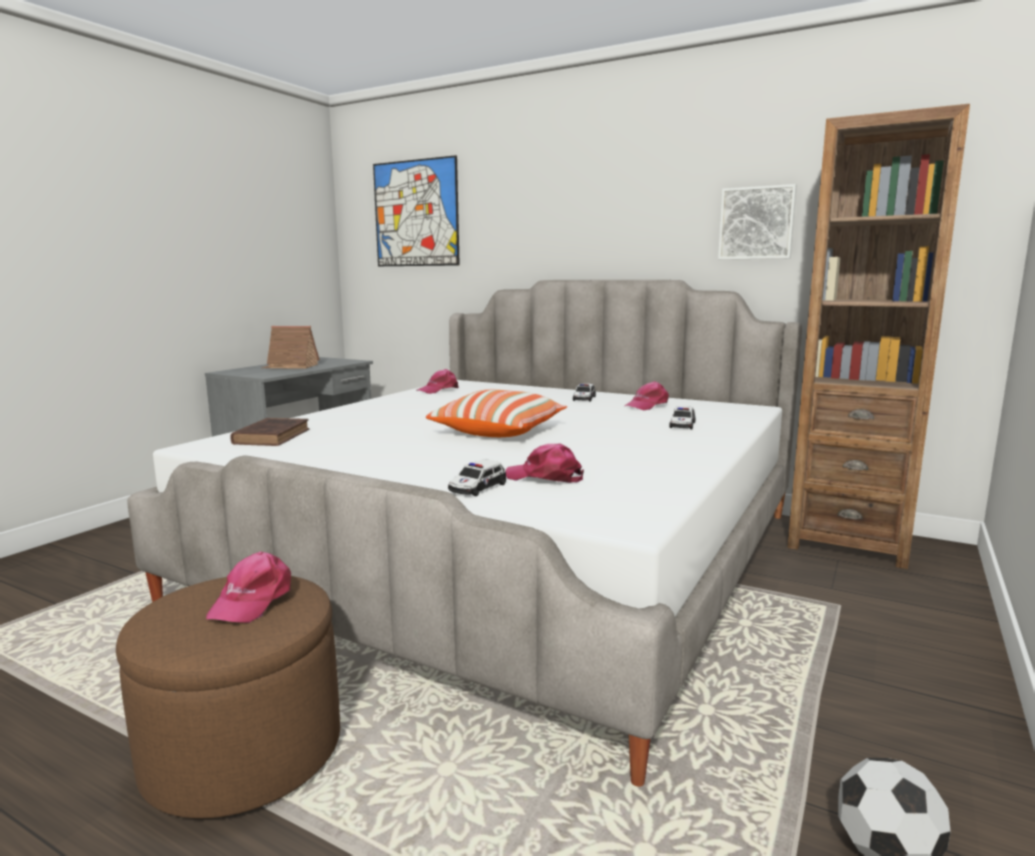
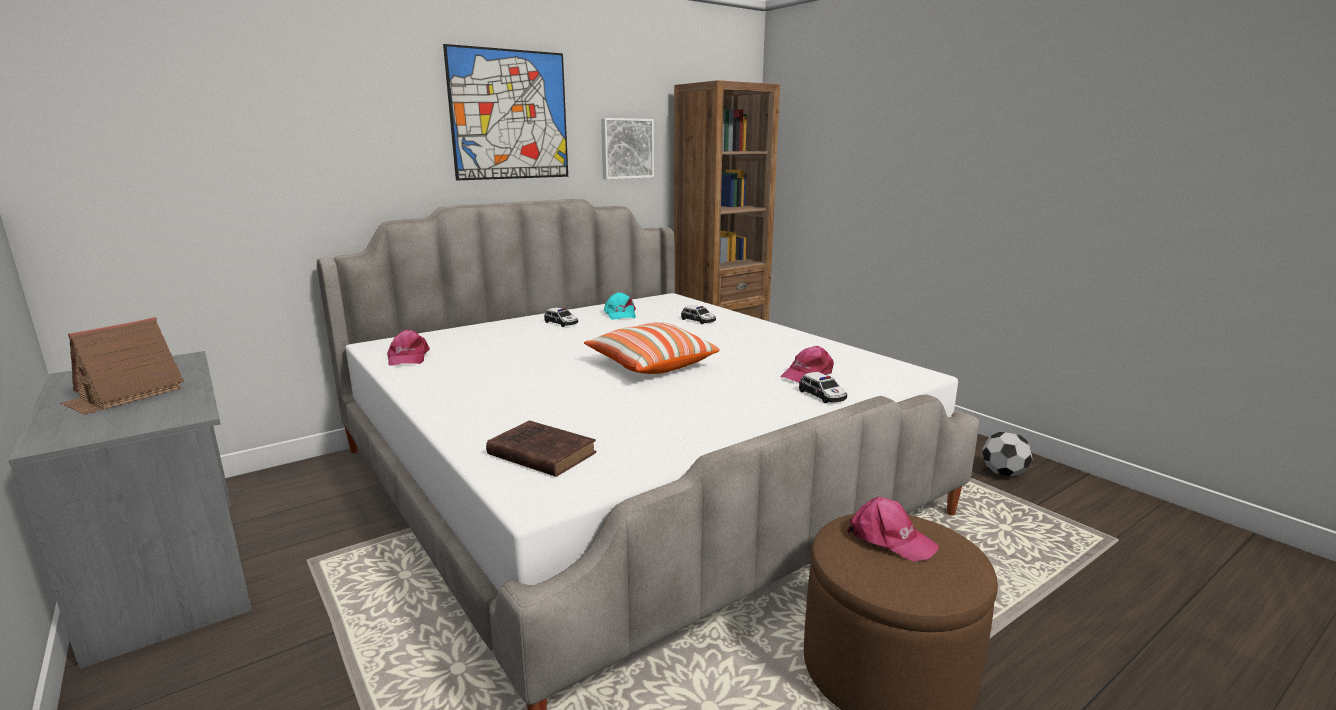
camera: 65 degrees left, 5 degrees up
picture [373,155,460,266] -> picture moved to [443,44,568,180]
pink cap [625,381,669,410] -> turquoise cap [604,292,636,320]

